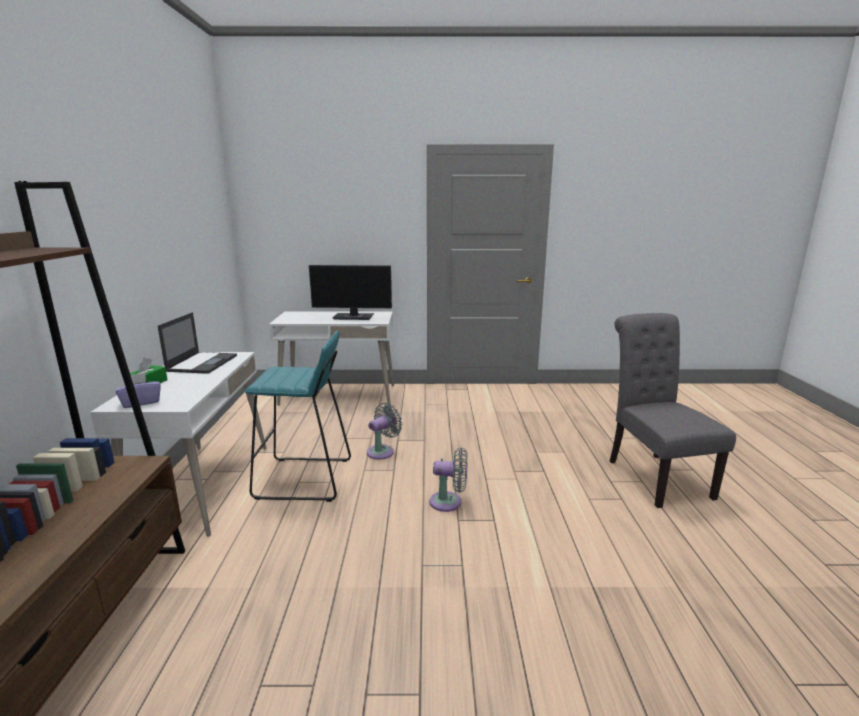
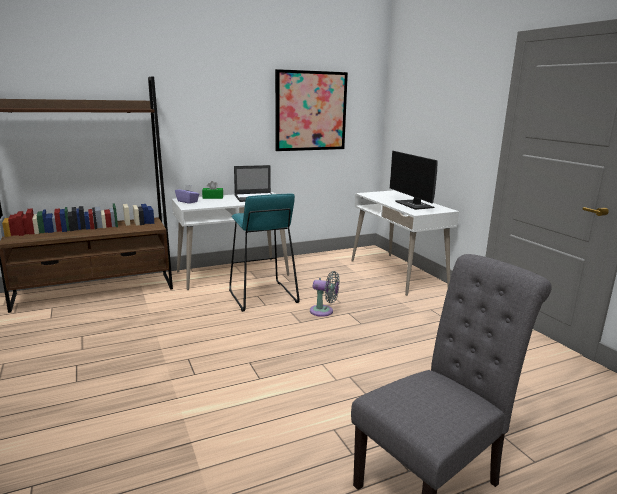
camera: 65 degrees right, 0 degrees up
grey fan [429,447,467,512] -> none
none -> picture [275,69,348,151]

